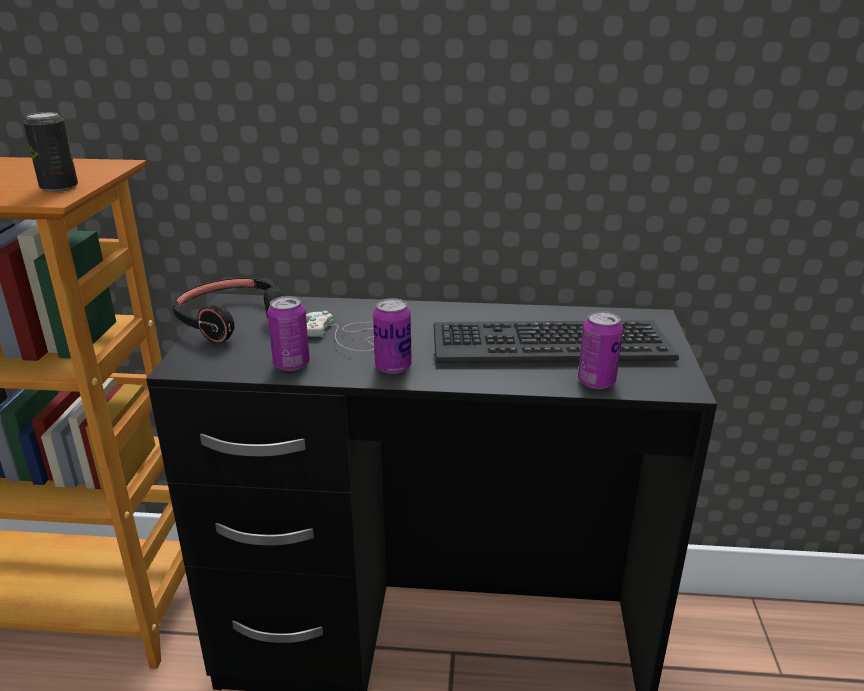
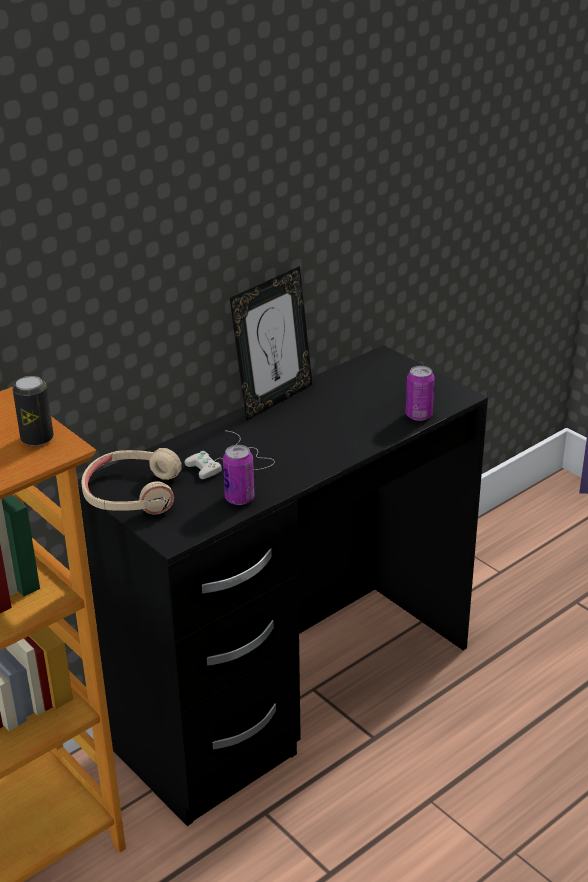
camera: 45 degrees left, 5 degrees up
black headphones [172,277,284,343] -> beige headphones [82,448,182,515]
can [373,298,412,374] -> none
keyboard [434,320,679,363] -> none
none -> picture frame [230,266,312,421]

